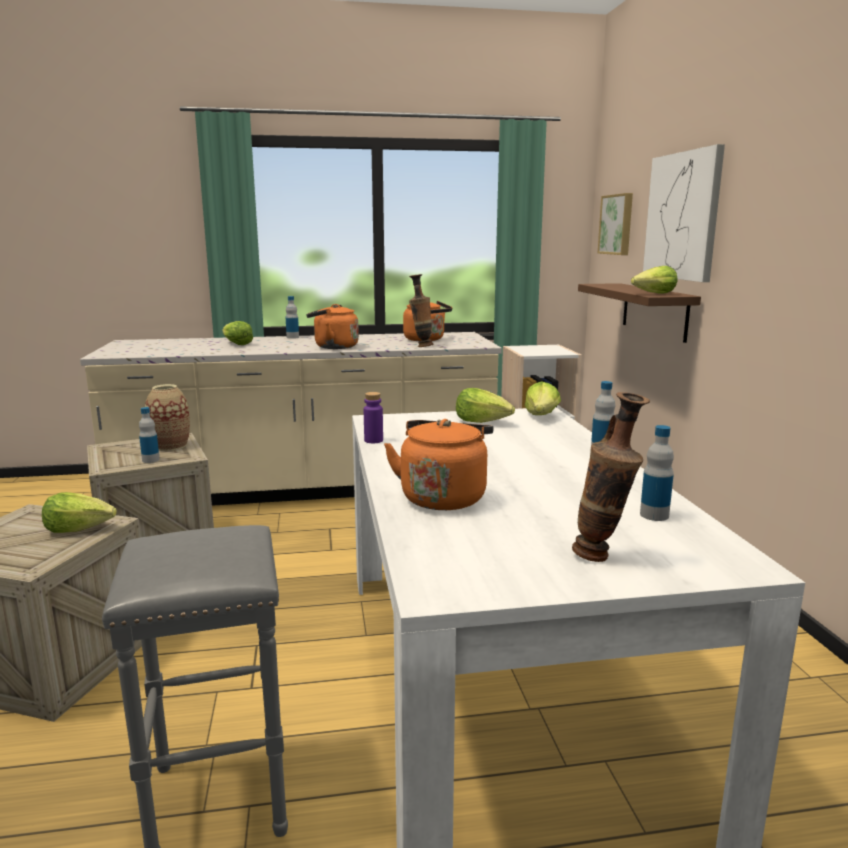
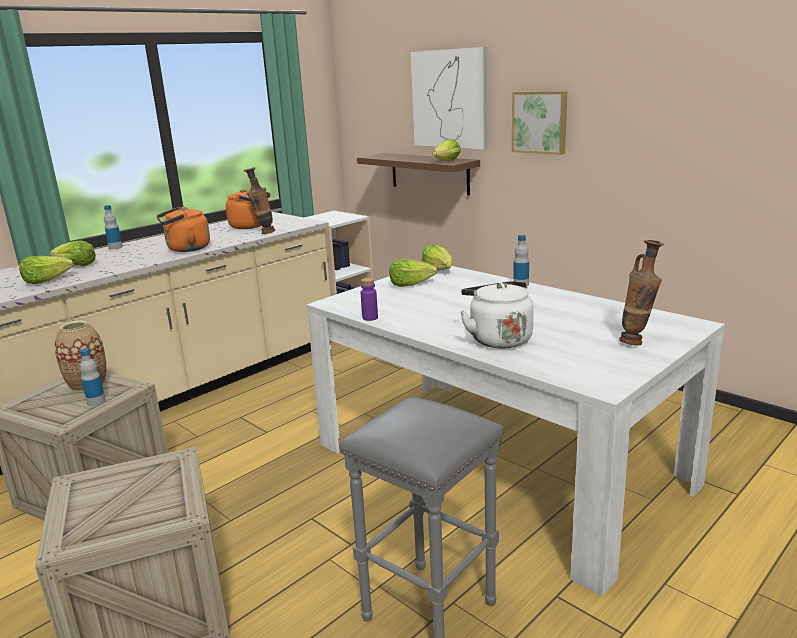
camera: 35 degrees left, 5 degrees up
lettuce [42,492,117,533] -> lettuce moved to [19,256,73,284]
orange kettle [384,419,494,510] -> white kettle [460,281,534,349]
picture [598,193,633,255] -> picture moved to [512,91,567,155]
bottle [640,425,674,521] -> none

